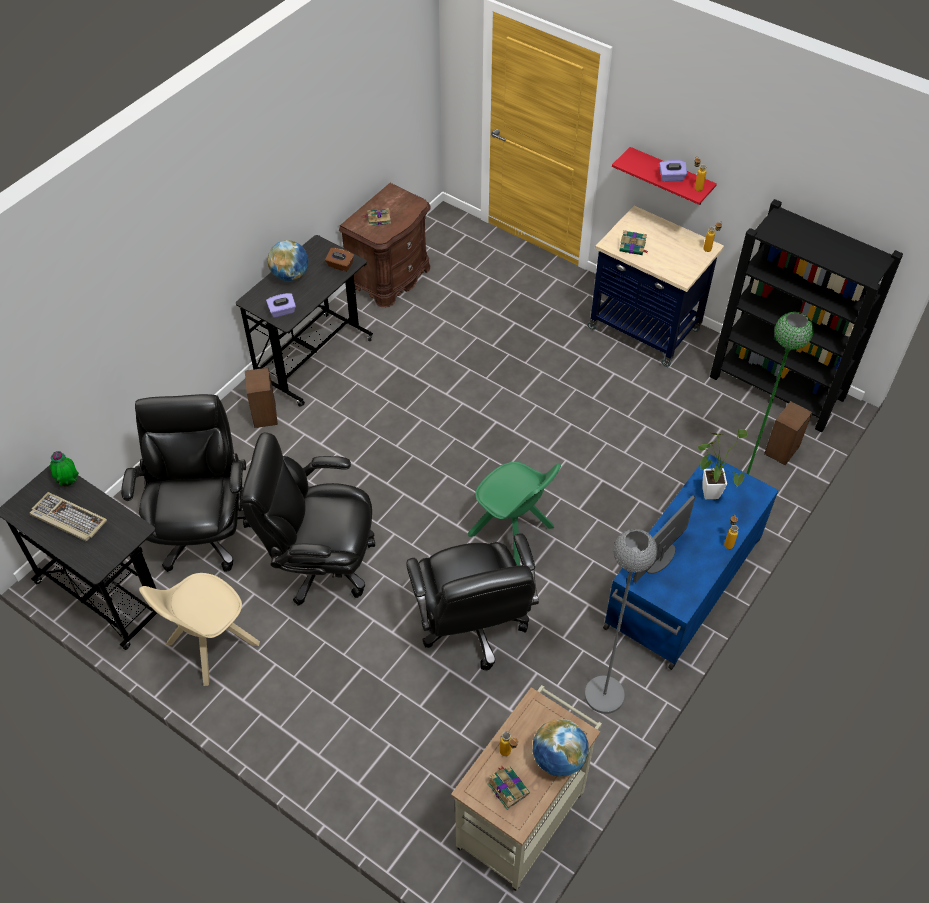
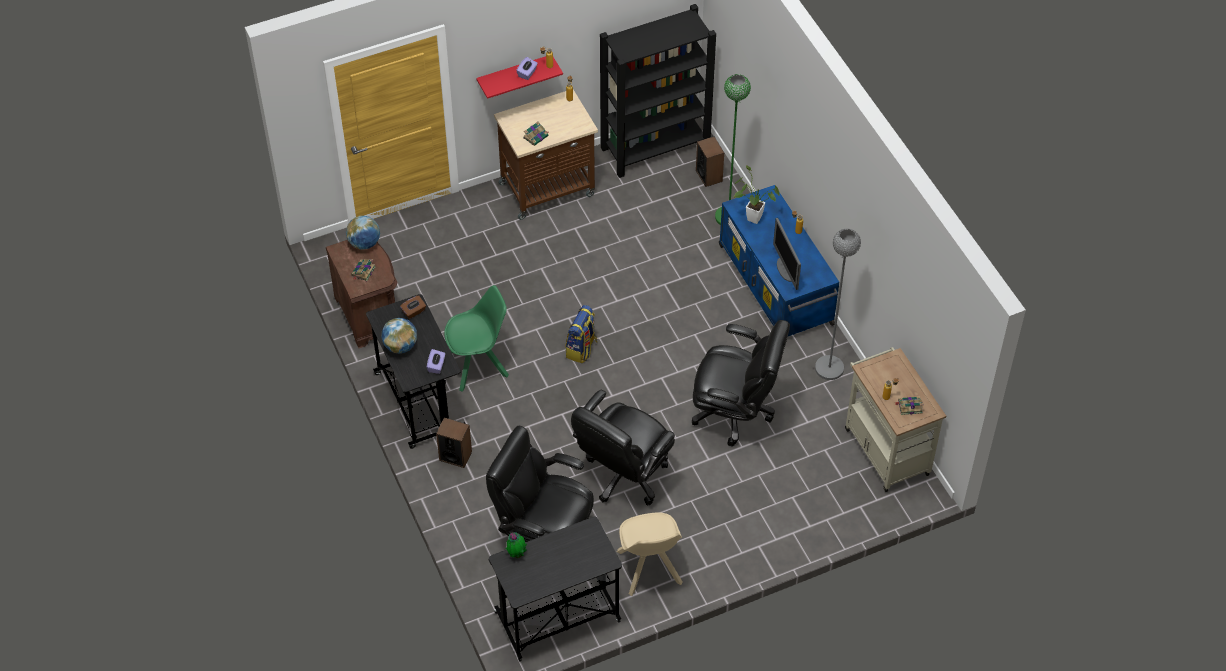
camera: 60 degrees left, 0 degrees up
keyboard [29,492,107,542] -> none
green chair [468,462,561,566] -> green chair moved to [444,285,509,392]
globe [533,719,589,777] -> globe moved to [346,216,380,250]
blue cart [587,206,724,367] -> brown cart [494,90,598,220]
none -> backpack [566,305,597,363]

